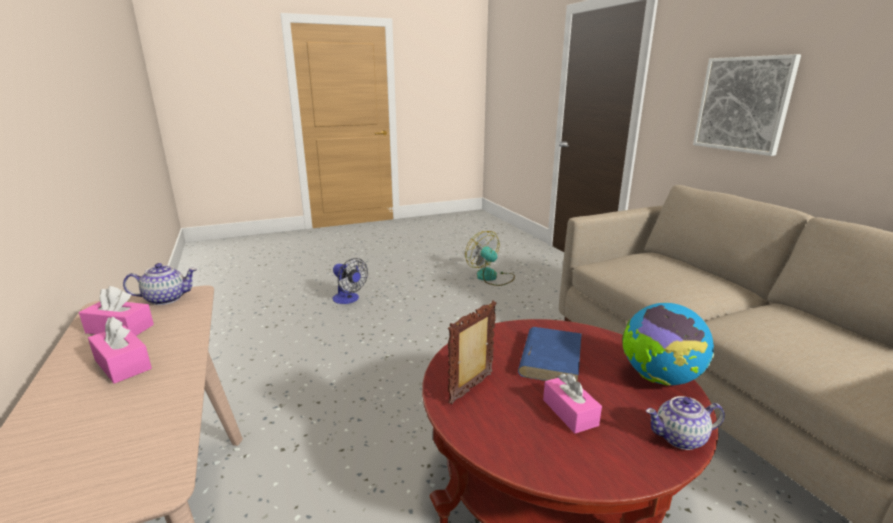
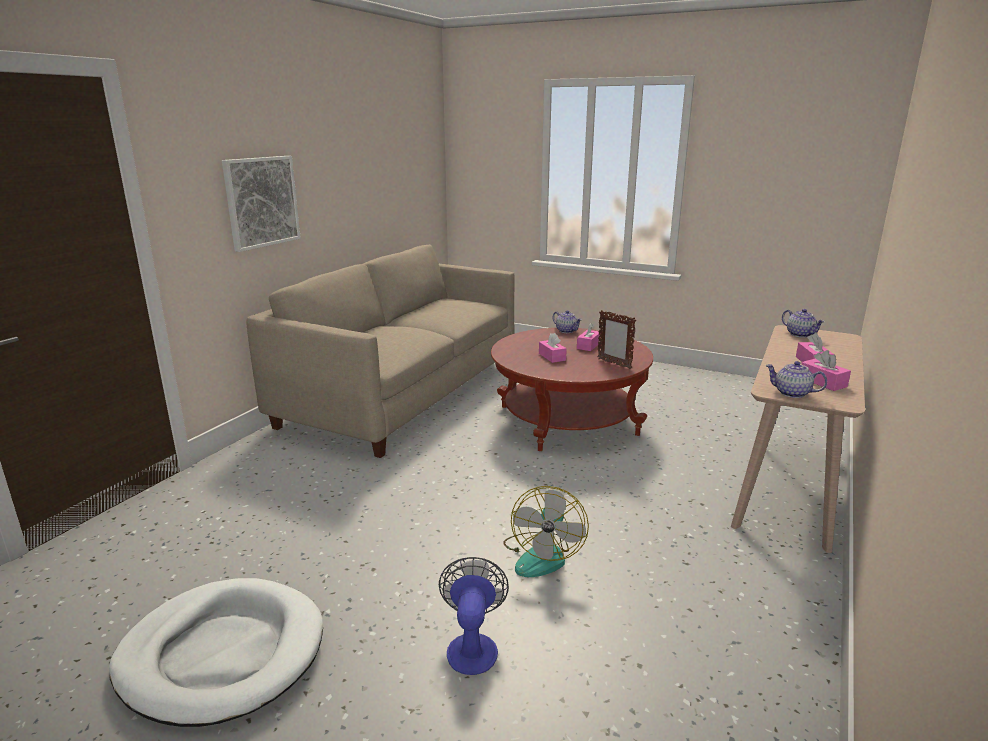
camera: 130 degrees left, 0 degrees up
picture frame [448,300,496,404] -> picture frame turned 45 degrees clockwise [598,310,636,369]
fan [465,231,515,286] -> fan moved to [503,486,589,577]
blue book [518,327,582,382] -> pink tissue box [539,333,567,363]
globe [622,303,714,386] -> none
none -> white dog bed [109,578,323,727]
none -> teapot [782,309,825,338]

